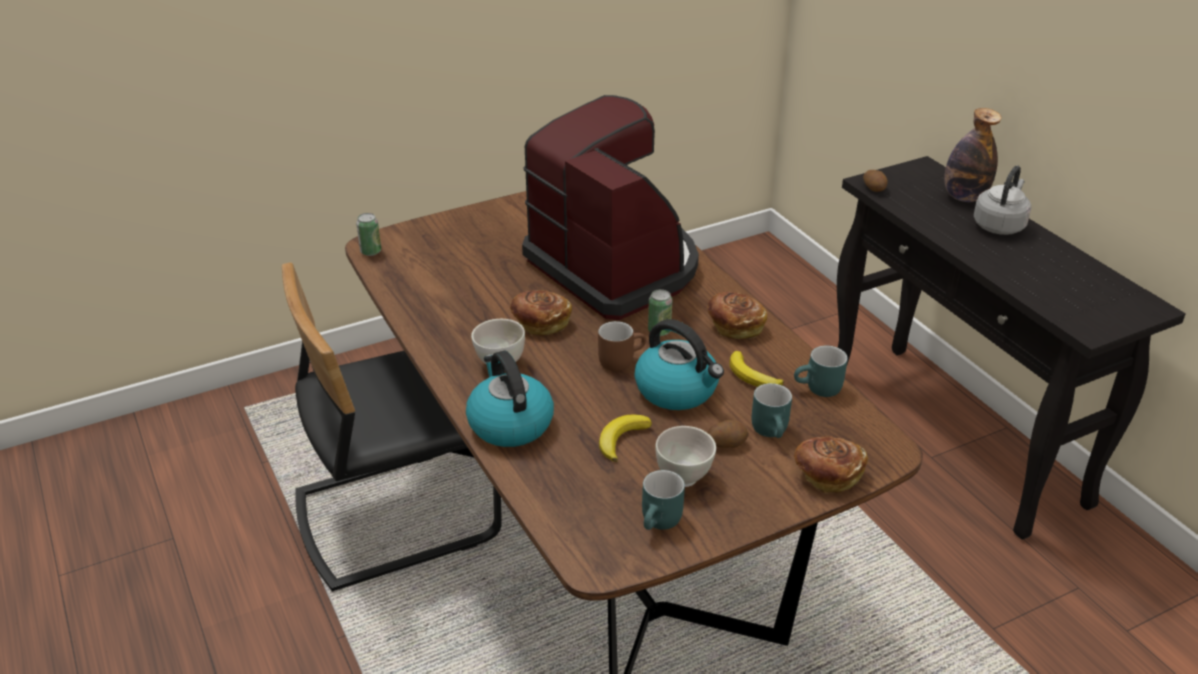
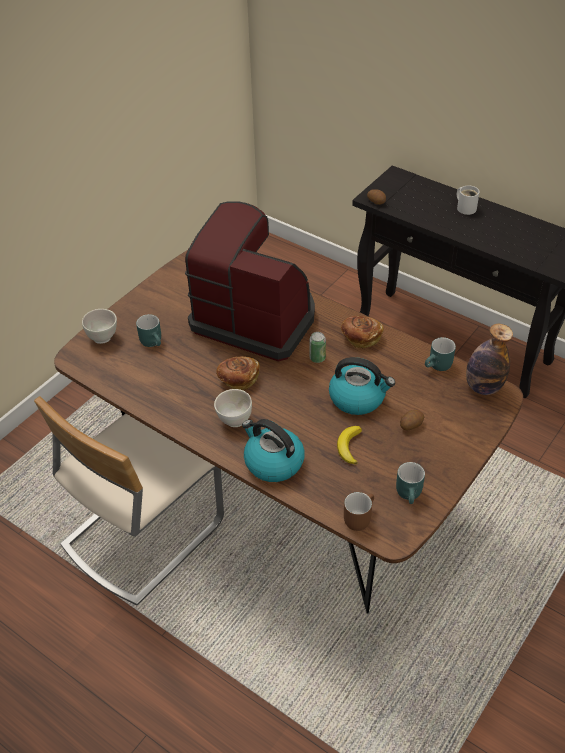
camera: 25 degrees left, 10 degrees up
black chair [282,263,502,592] -> beige chair [34,396,224,606]
can [356,213,381,256] -> none
brown mug [598,321,646,371] -> brown mug moved to [344,492,374,531]
white bowl [655,426,716,487] -> white bowl moved to [82,309,117,344]
banana [729,351,784,387] -> none
turquoise mug [752,383,792,438] -> turquoise mug moved to [136,314,161,347]
bread [794,436,868,494] -> none
bottle [944,108,1001,202] -> bottle moved to [466,324,513,395]
grey kettle [974,165,1031,235] -> white mug [457,185,480,215]

